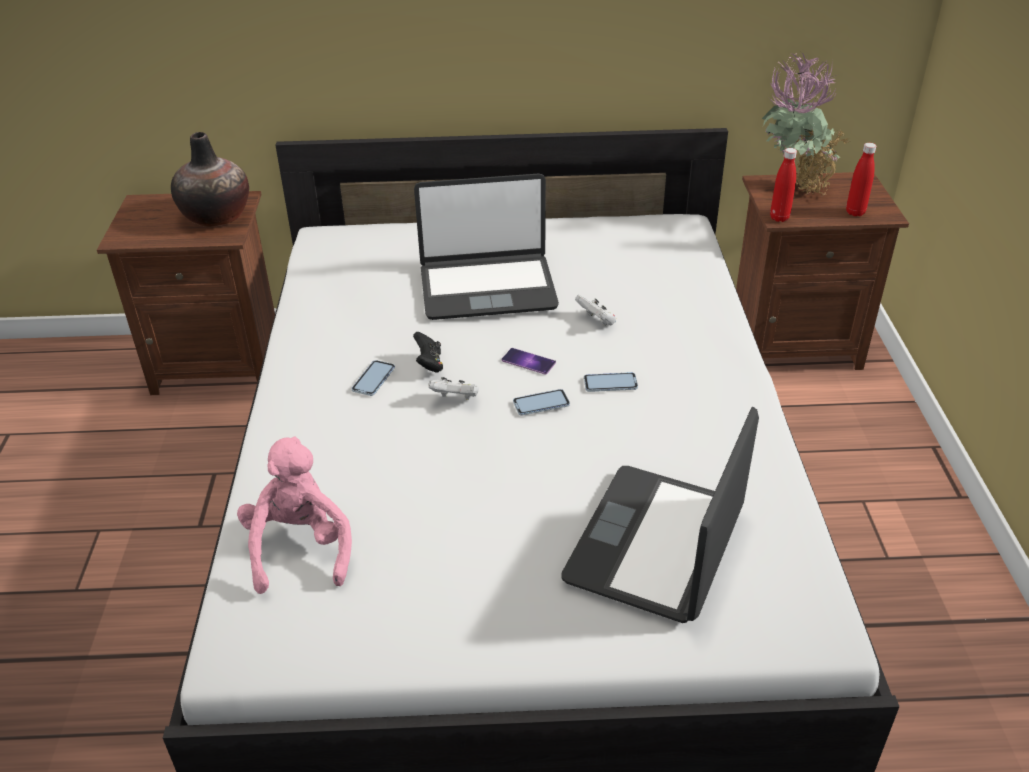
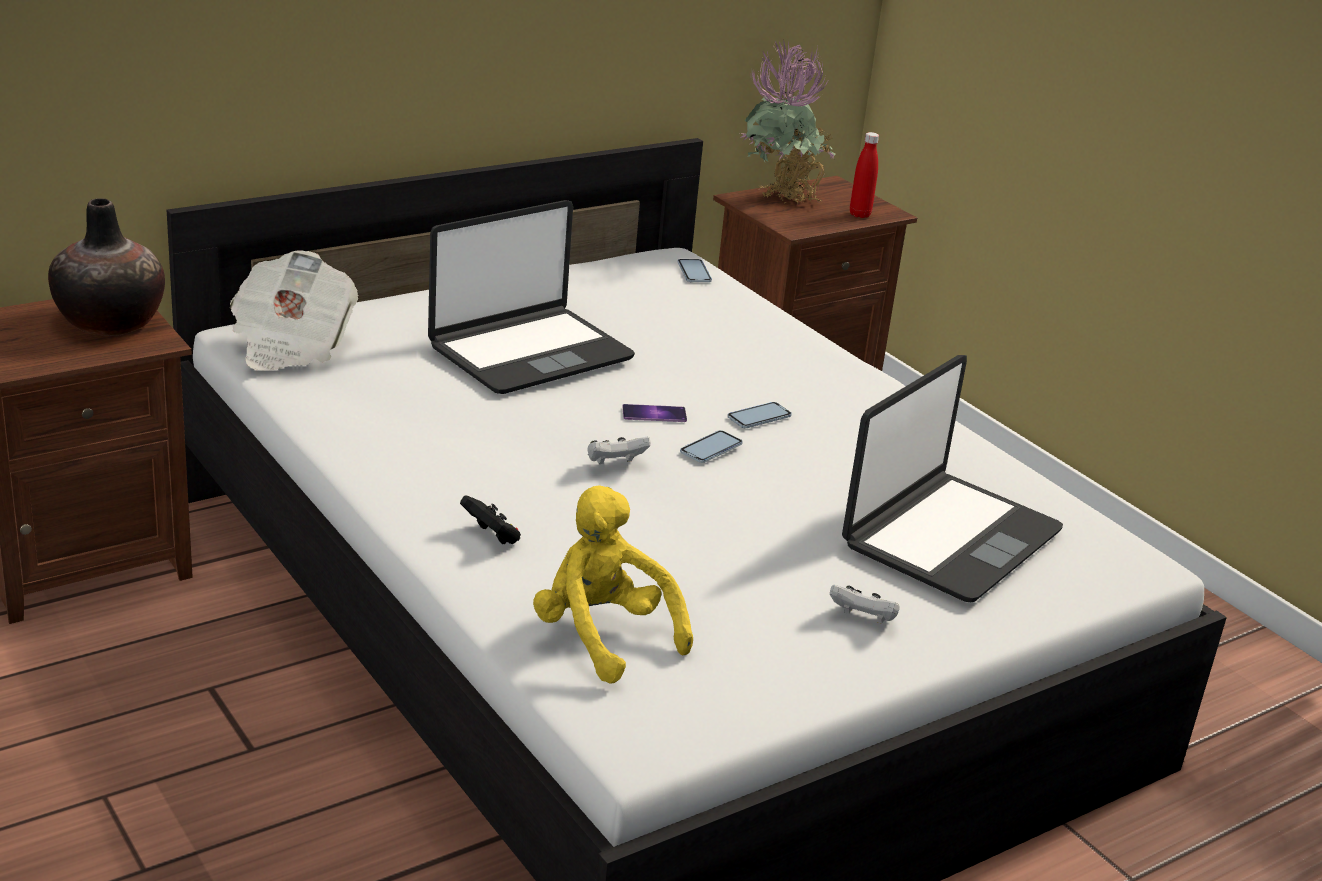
camera: 35 degrees left, 10 degrees down
pink plush toy [237,436,352,594] -> yellow plush toy [533,485,693,684]
phone [352,360,395,396] -> phone moved to [677,259,712,282]
black game controller [413,332,443,373] -> black game controller moved to [460,495,521,544]
laptop [562,407,759,623] -> laptop turned 135 degrees counterclockwise [842,355,1063,602]
white game controller [575,295,616,326] -> white game controller moved to [830,585,900,624]
red bottle [770,148,797,222] -> none
none -> newspaper [230,250,358,371]

